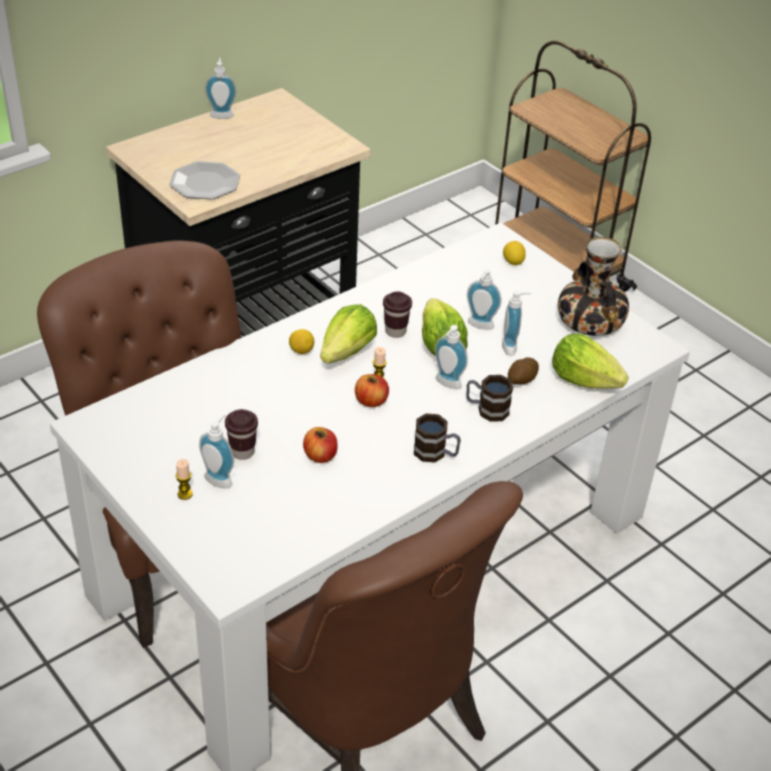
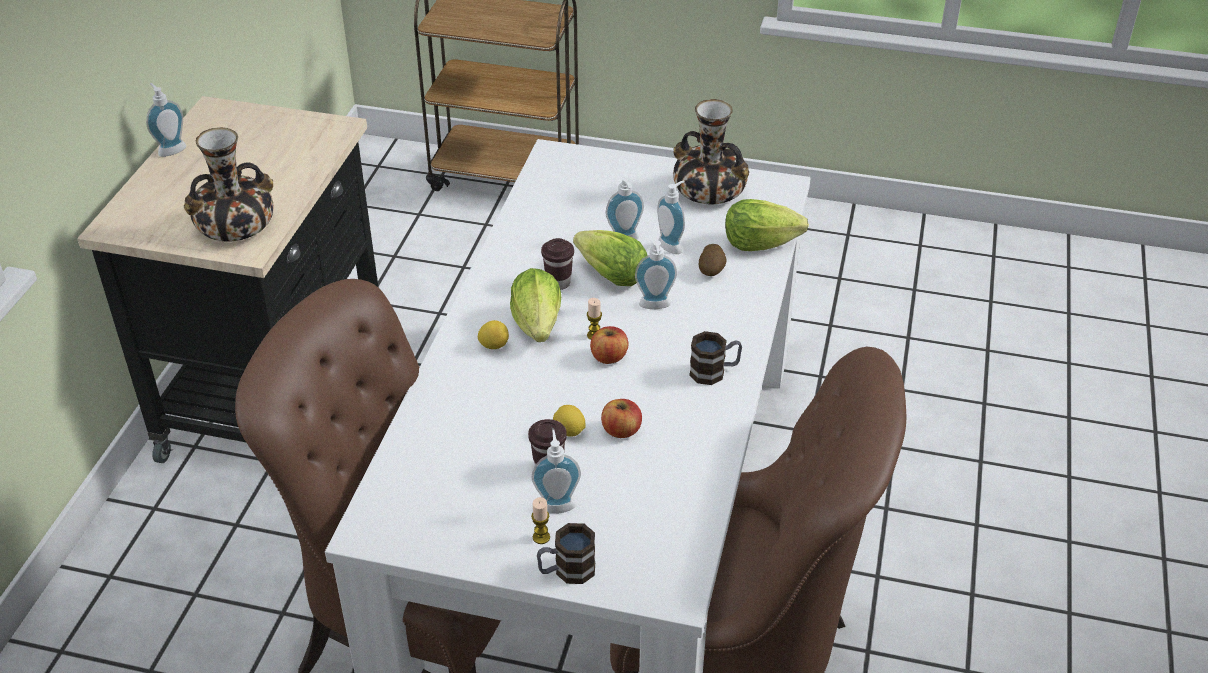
camera: 35 degrees left, 0 degrees up
plate [169,161,240,200] -> vase [184,127,273,241]
mug [466,375,513,422] -> mug moved to [537,523,595,584]
lemon [503,241,526,265] -> lemon moved to [553,405,586,437]

